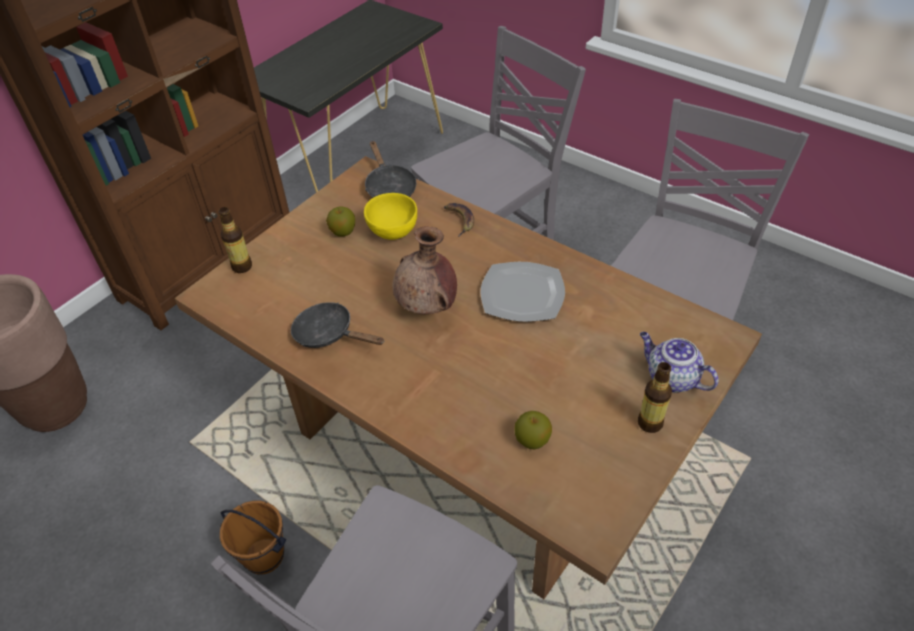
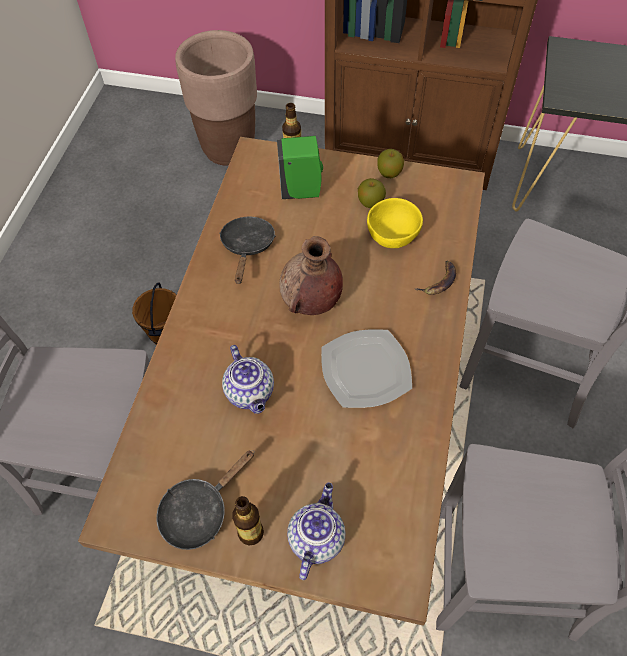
camera: 65 degrees right, 10 degrees up
black frying pan [365,141,416,198] -> black frying pan moved to [157,450,254,550]
apple [514,411,552,449] -> apple moved to [377,149,404,178]
none -> teapot [222,345,274,414]
none -> green soap dispenser [277,136,323,199]

